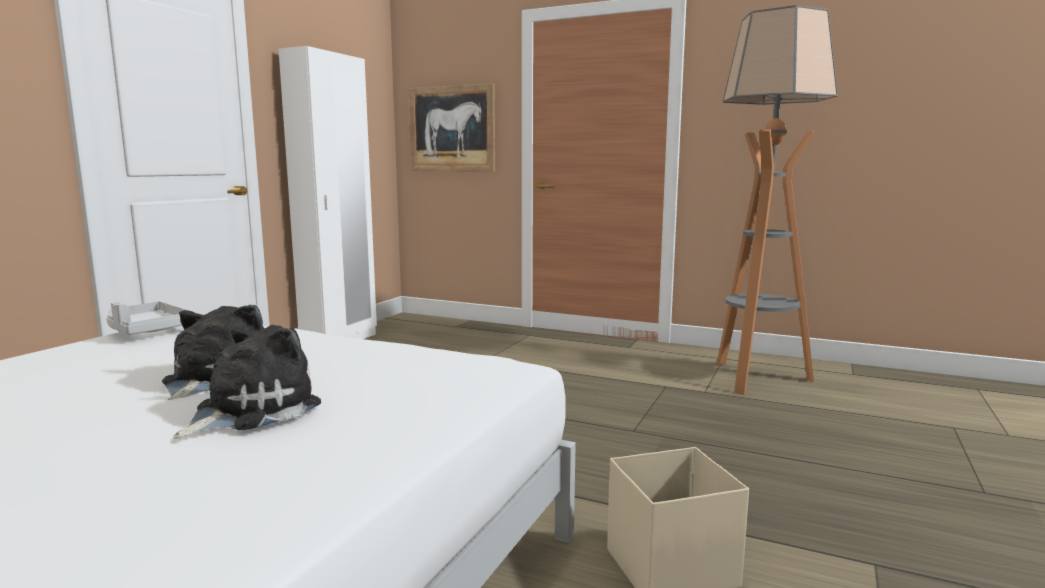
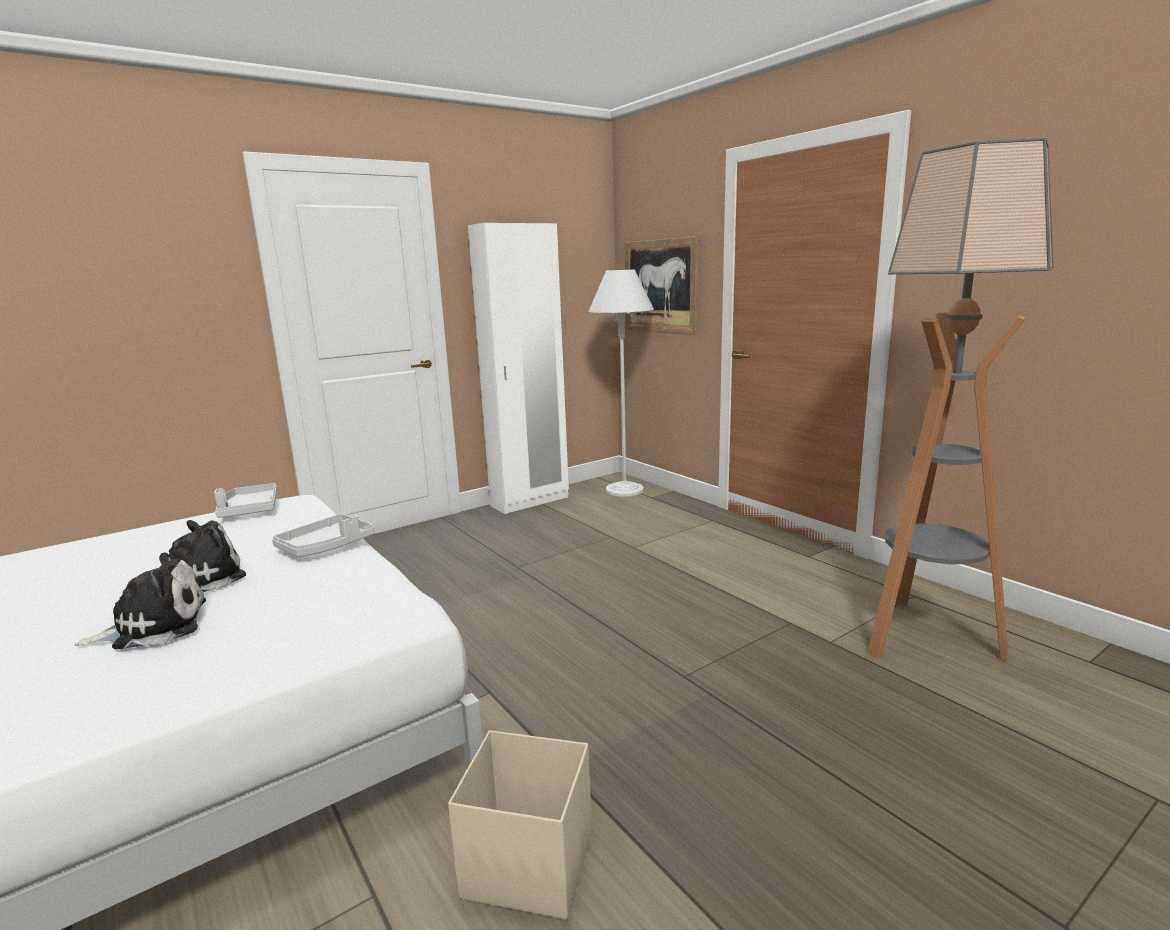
camera: 30 degrees right, 5 degrees up
none -> grey tray [272,514,375,557]
none -> white floor lamp [588,269,654,497]

